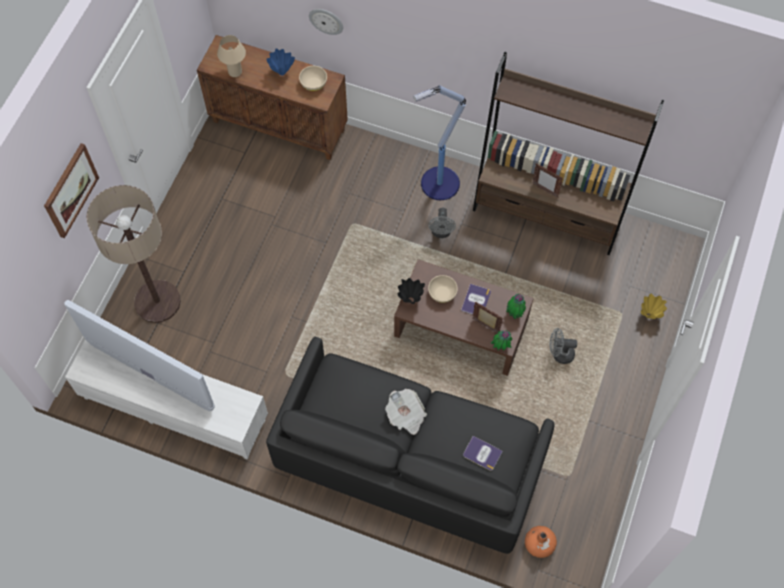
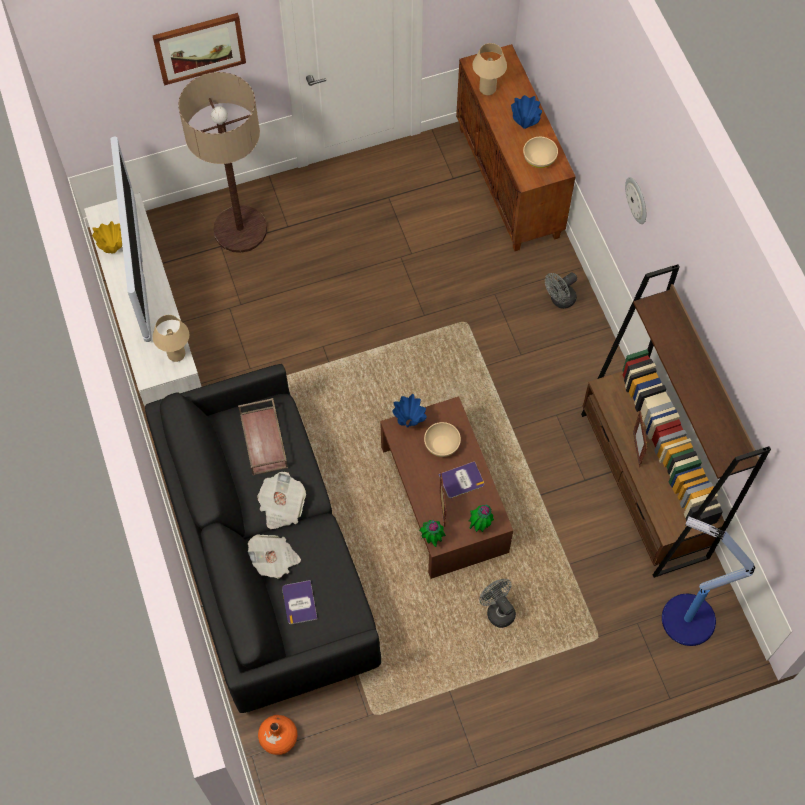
camera: 50 degrees right, 0 degrees up
wall clock [309,9,343,35] -> wall clock moved to [625,177,646,224]
black vase [398,278,425,304] -> blue vase [392,394,427,428]
floor lamp [413,85,466,200] -> floor lamp moved to [662,516,755,646]
grey fan [428,207,456,238] -> grey fan moved to [545,272,577,309]
yellow vase [641,294,667,319] -> yellow vase moved to [92,221,122,254]
none -> beige table lamp [153,315,189,362]
none -> brown tray [238,398,288,476]
none -> newspaper [248,535,301,579]

